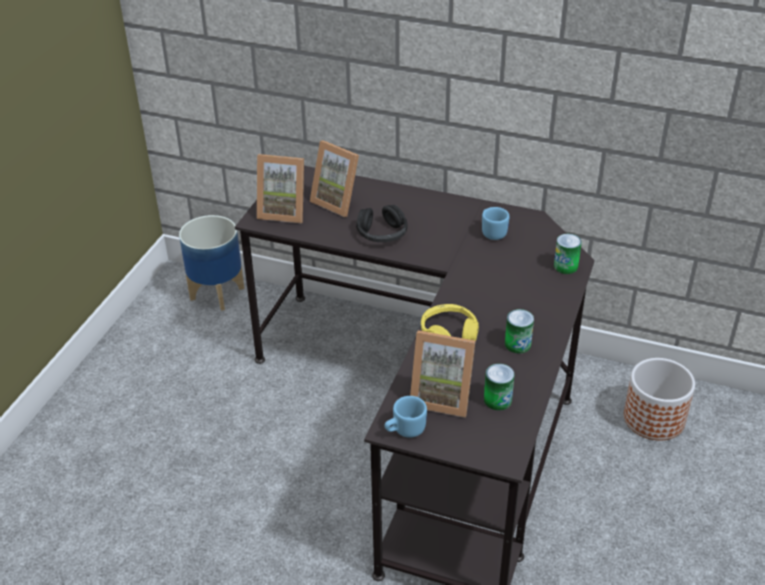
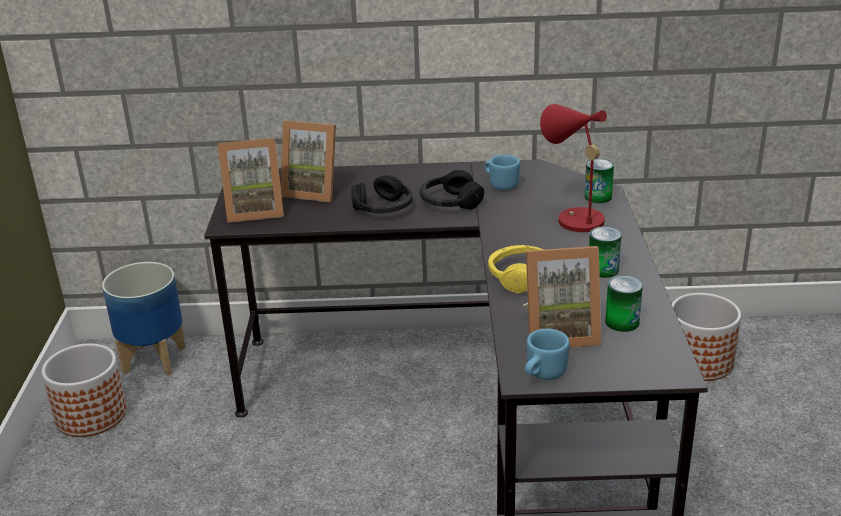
camera: 20 degrees left, 10 degrees down
none -> planter [42,343,127,437]
none -> black headphones [420,170,484,210]
none -> red table lamp [540,104,607,232]

